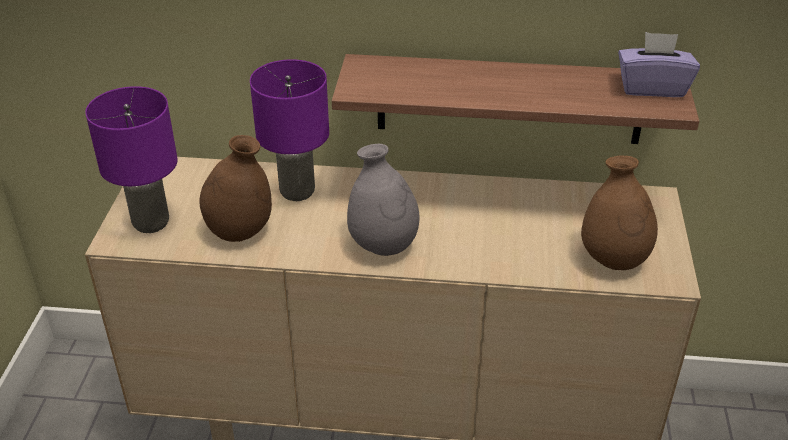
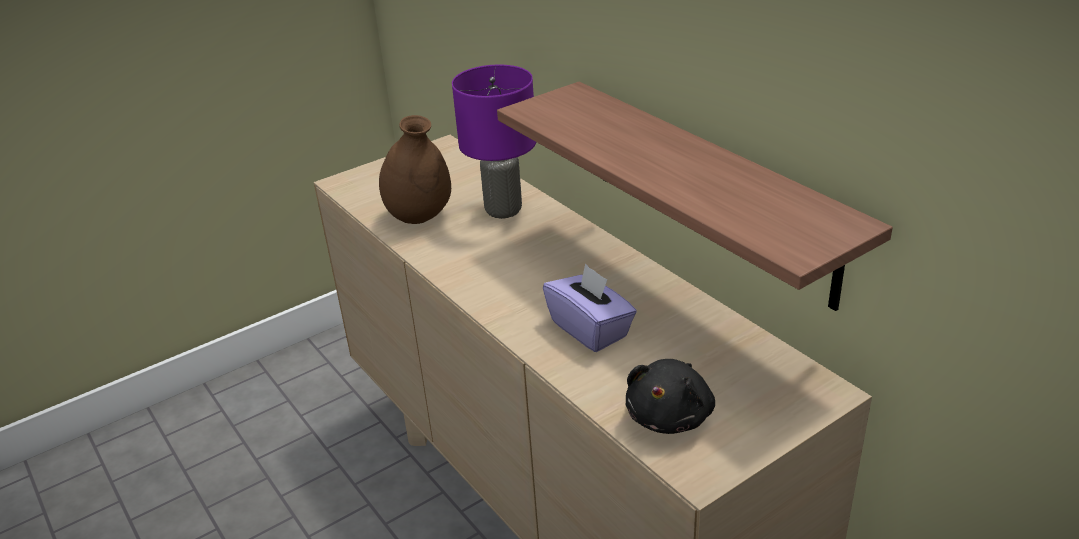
camera: 50 degrees right, 5 degrees down
purple table lamp [85,86,178,233] -> none
grey vase [347,144,420,256] -> none
brown vase [581,156,658,270] -> black plush toy [625,359,715,434]
purple tissue box [618,32,700,97] -> purple tissue box moved to [543,263,637,352]

